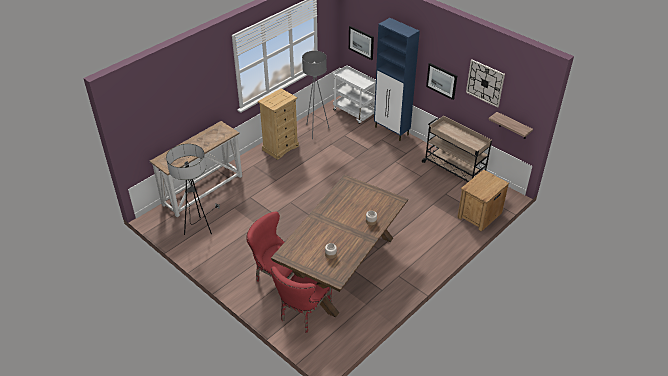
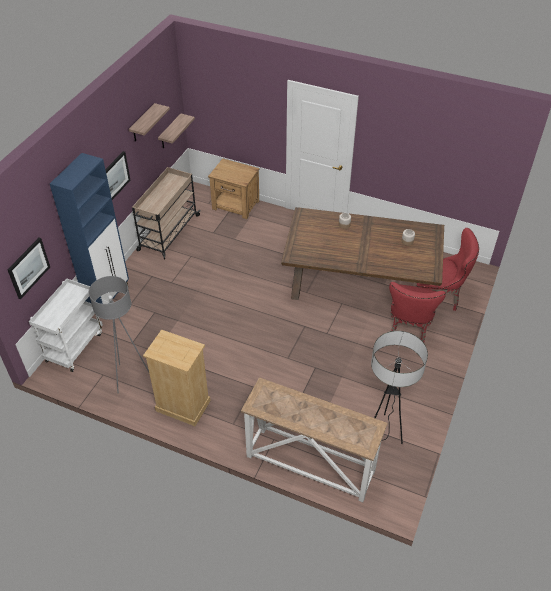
camera: 110 degrees left, 5 degrees up
wall clock [466,59,505,108] -> shelf [129,103,170,141]

